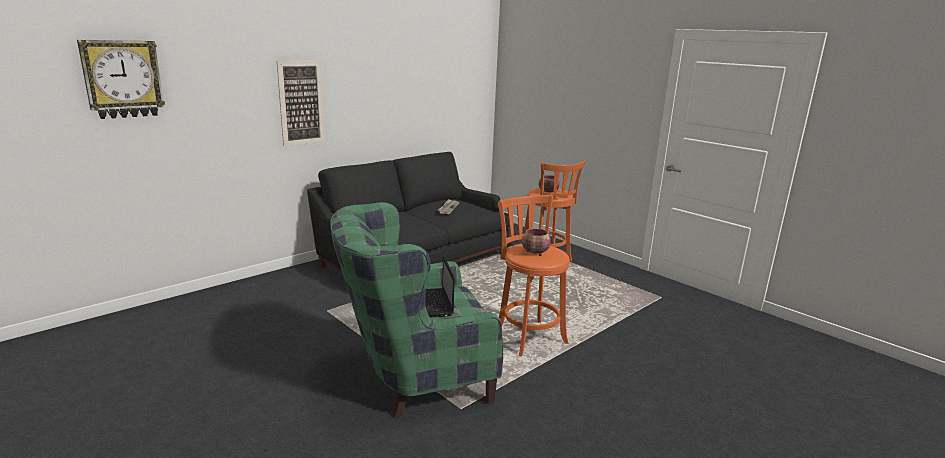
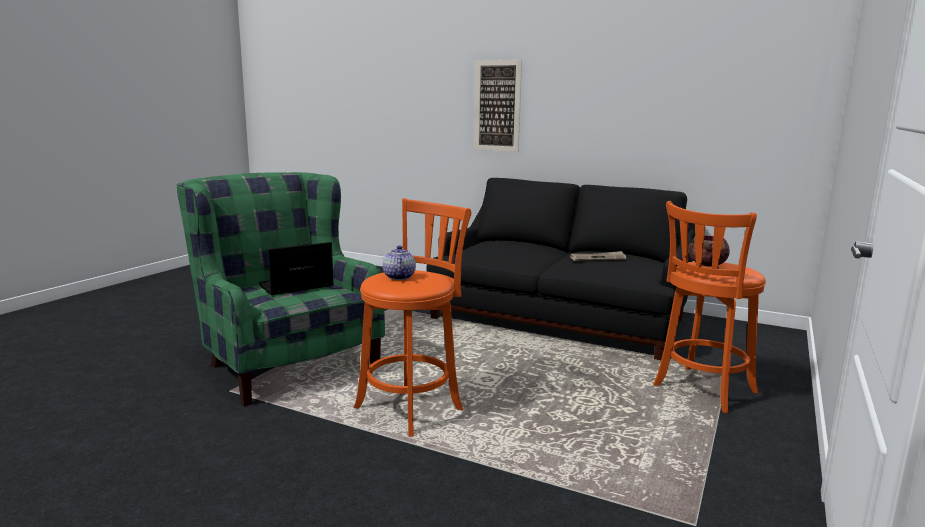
camera: 70 degrees right, 5 degrees down
wall clock [77,40,165,119] -> none
bowl [522,229,551,256] -> teapot [383,245,416,280]

